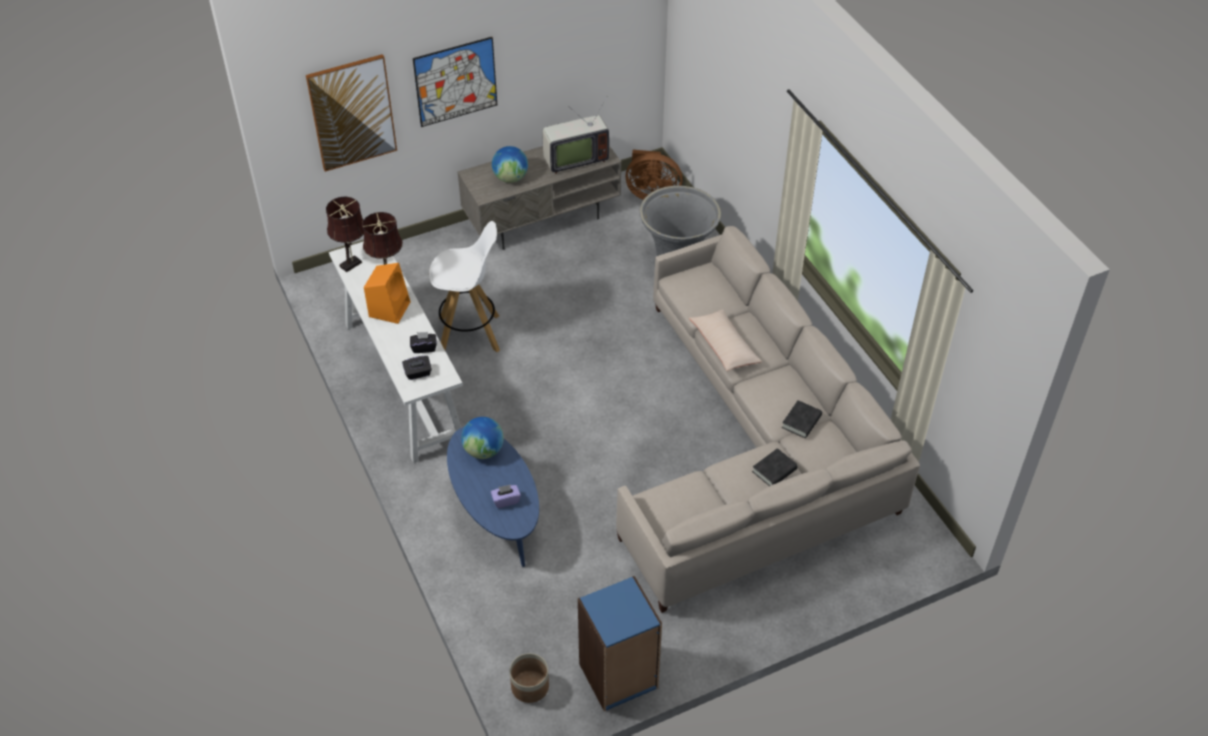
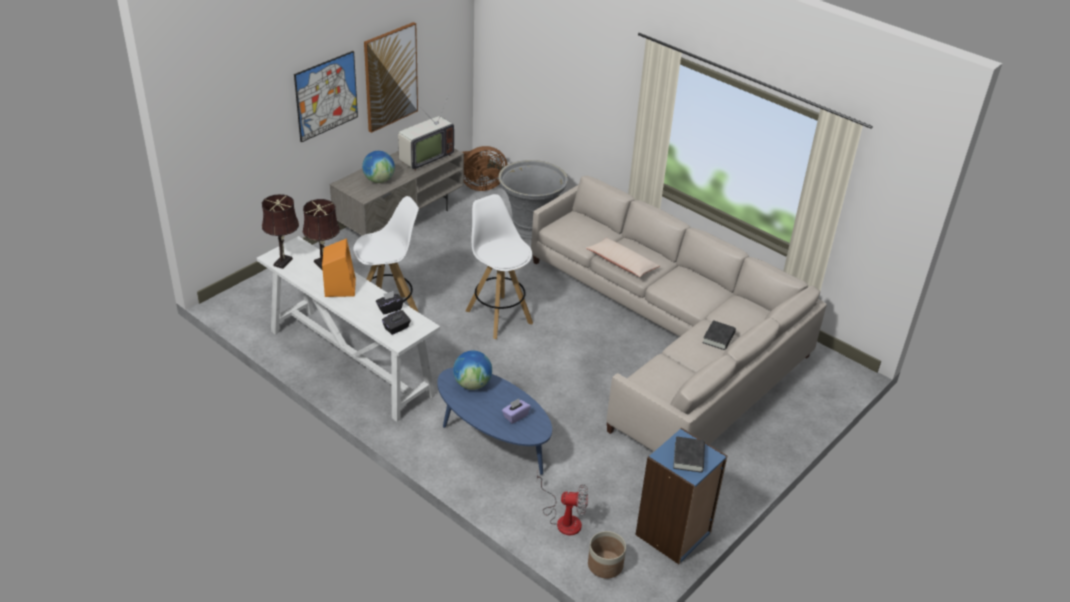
camera: 25 degrees left, 10 degrees down
picture [306,54,397,172] -> picture moved to [364,22,418,133]
black book [782,400,822,438] -> black book moved to [673,436,705,473]
none -> white stool [465,194,533,339]
none -> fan [537,471,588,535]

